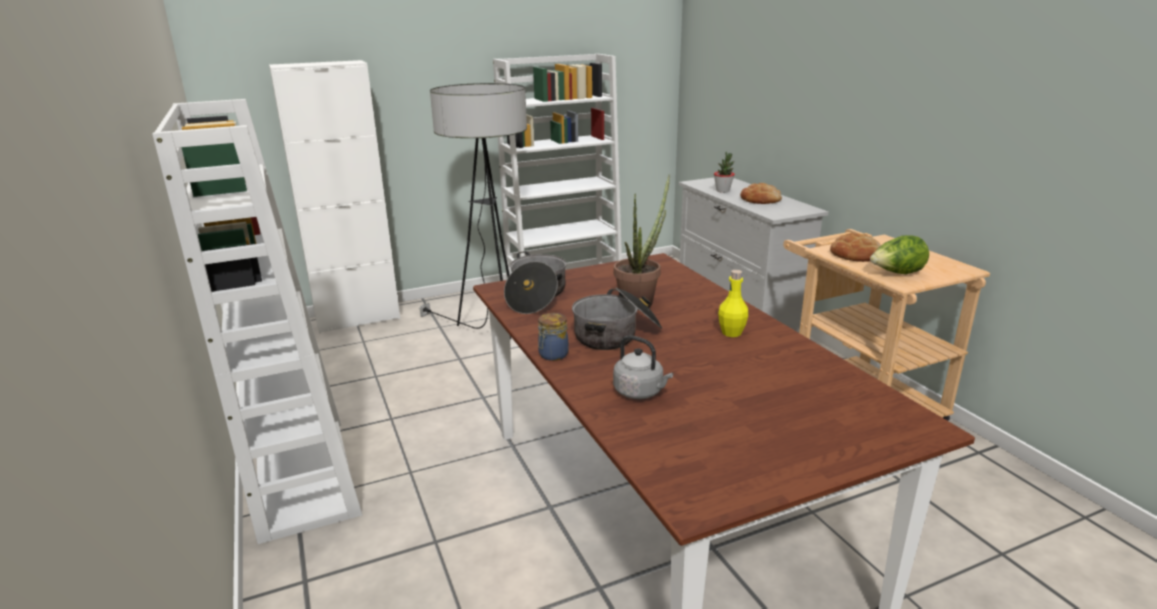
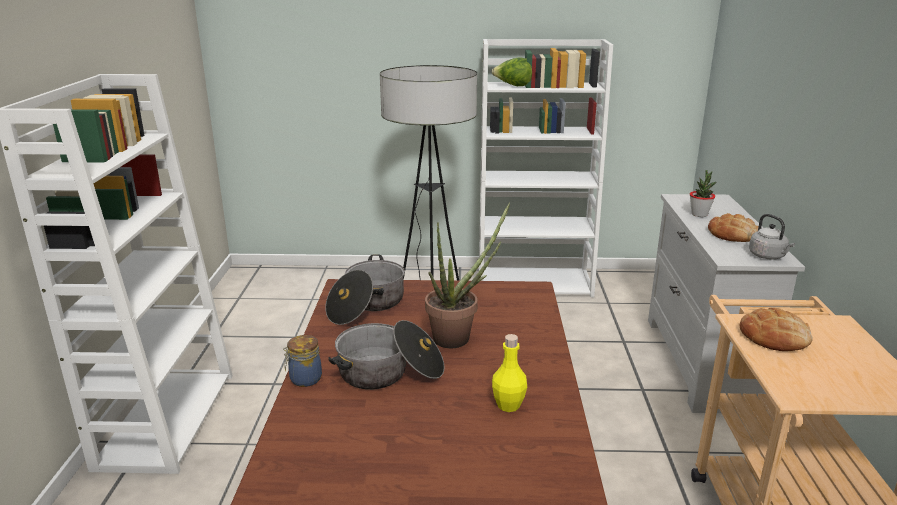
camera: 25 degrees right, 0 degrees up
white cabinet [269,60,400,334] -> none
grey kettle [613,335,673,399] -> grey kettle moved to [749,214,795,260]
lettuce [870,235,929,274] -> lettuce moved to [491,57,532,86]

